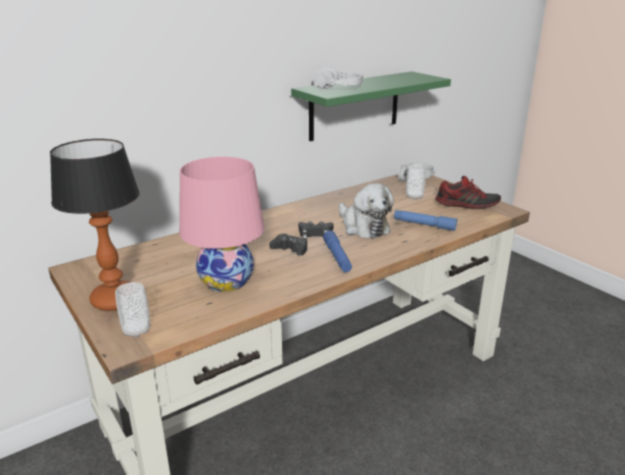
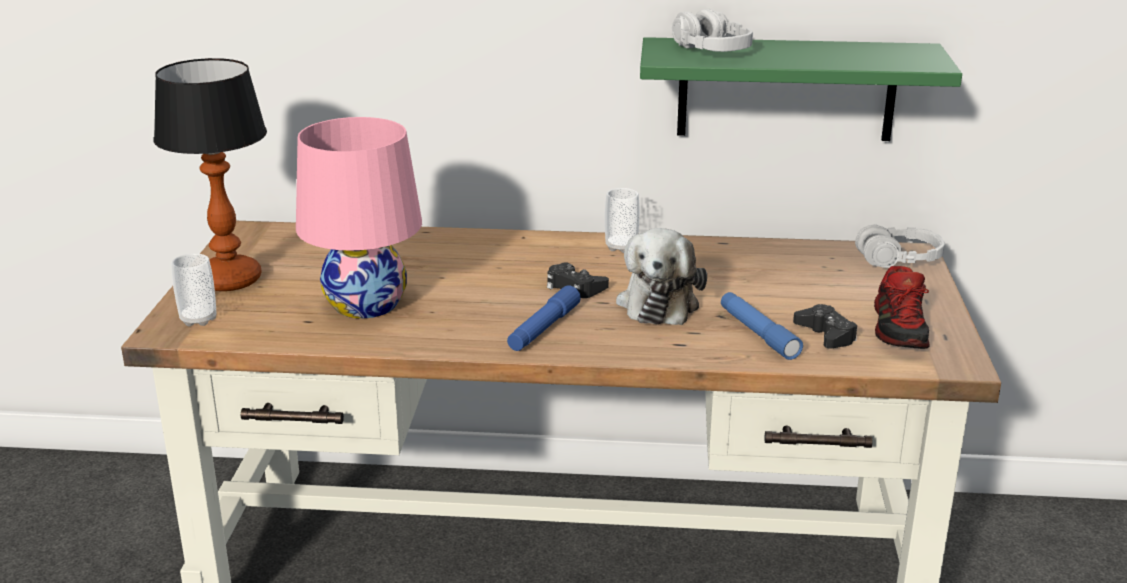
camera: 40 degrees right, 0 degrees up
black game controller [269,234,307,256] -> black game controller moved to [793,304,857,349]
cup [406,165,426,200] -> cup moved to [605,188,639,253]
shoe [435,176,501,209] -> shoe turned 45 degrees clockwise [874,266,930,349]

